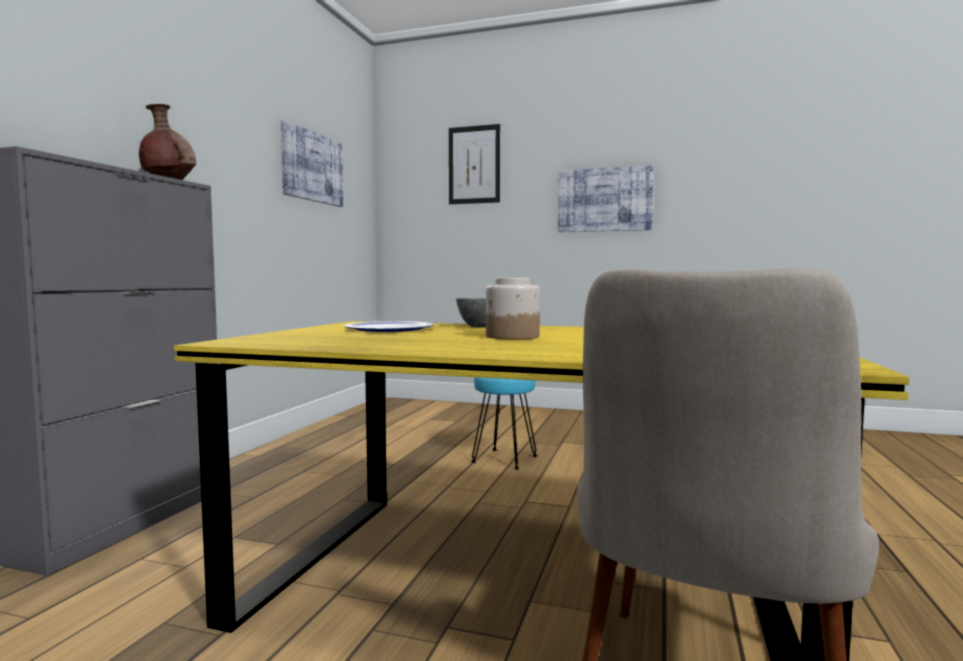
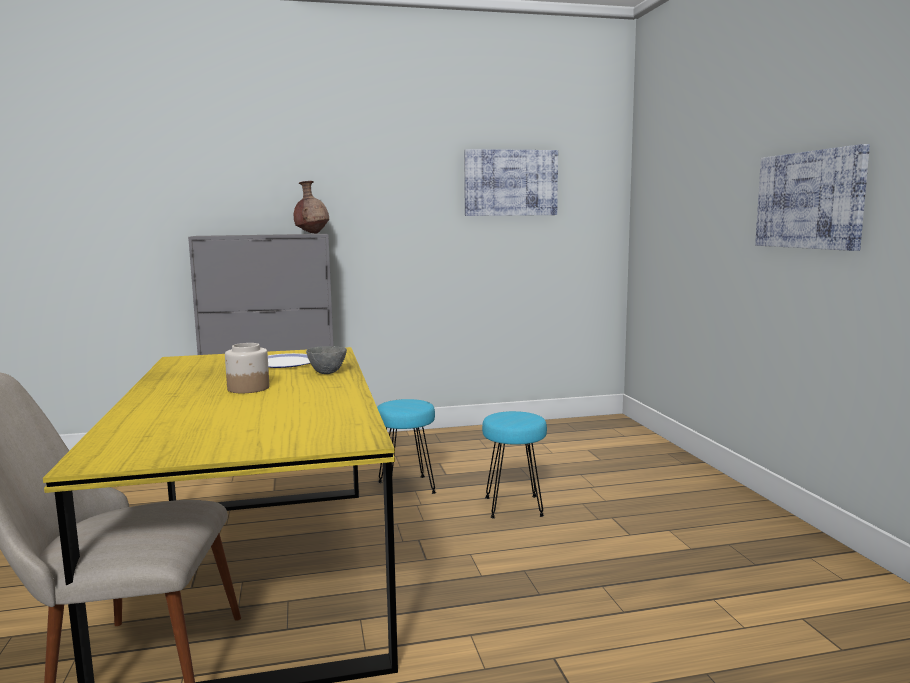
camera: 60 degrees right, 5 degrees up
picture [449,124,500,204] -> none
none -> turquoise stool [377,399,436,494]

